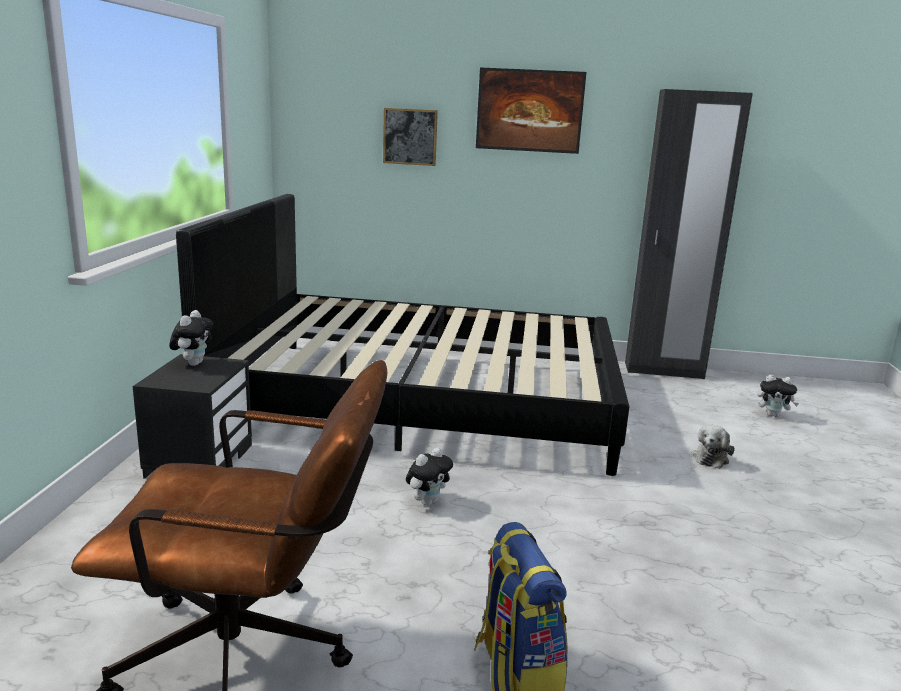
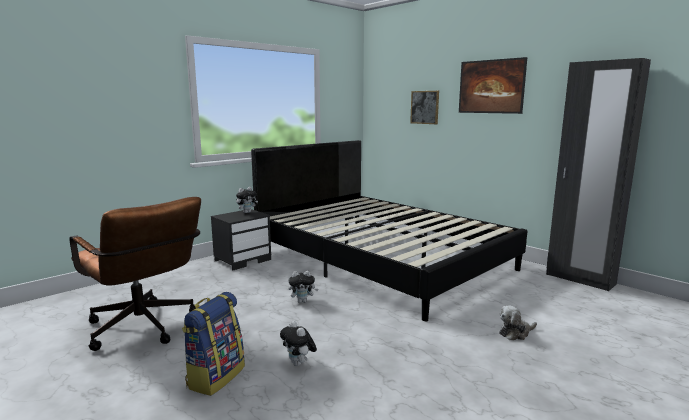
camera: 40 degrees right, 5 degrees down
plush toy [758,374,799,417] -> plush toy moved to [280,321,317,366]

